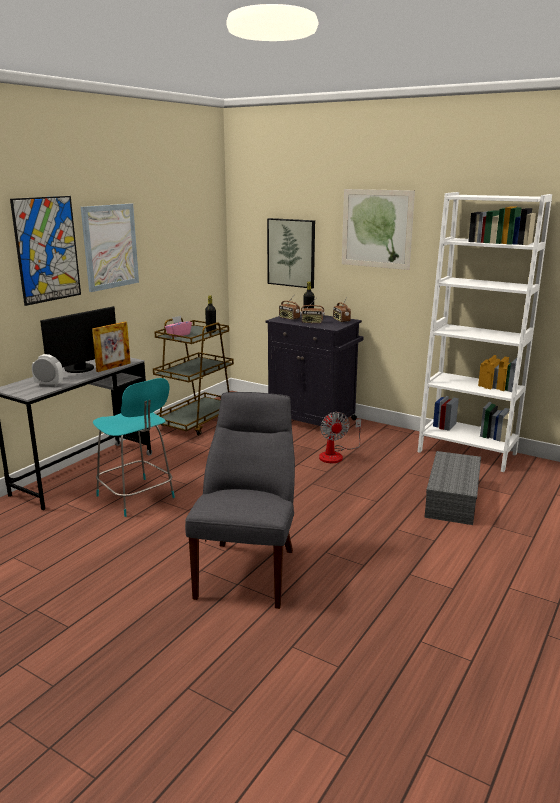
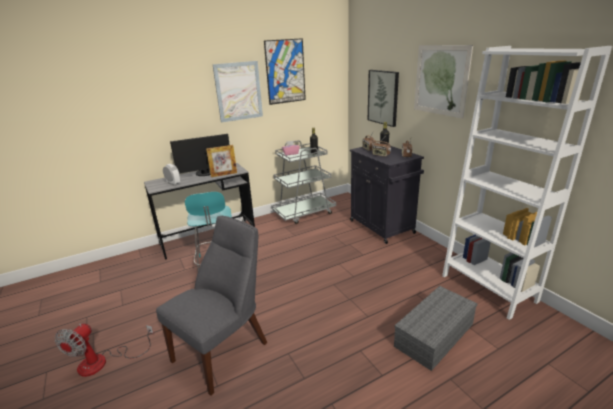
camera: 30 degrees right, 5 degrees up
picture [10,196,81,306] -> picture moved to [264,38,306,105]
brown cart [153,317,234,435] -> grey cart [271,140,336,224]
fan [319,412,361,463] -> fan moved to [55,324,154,377]

